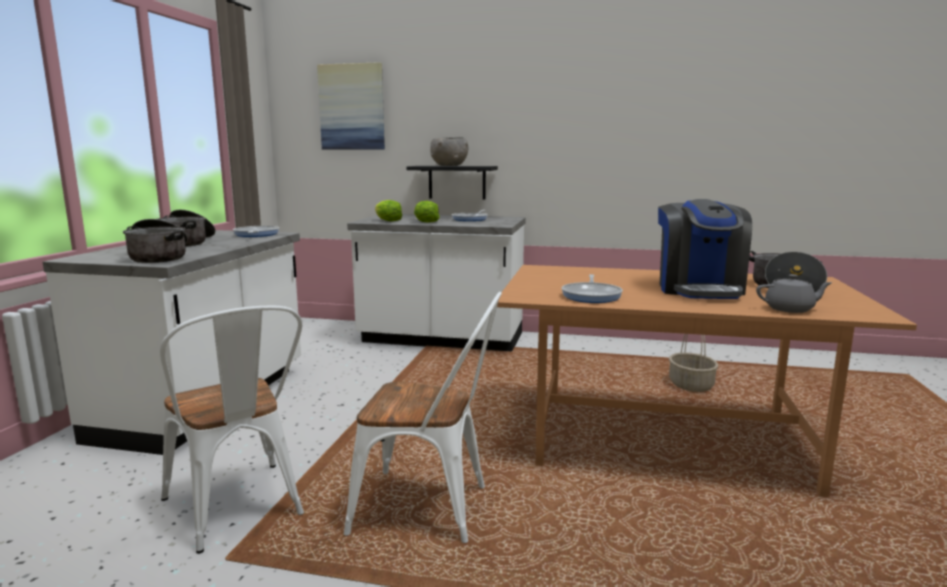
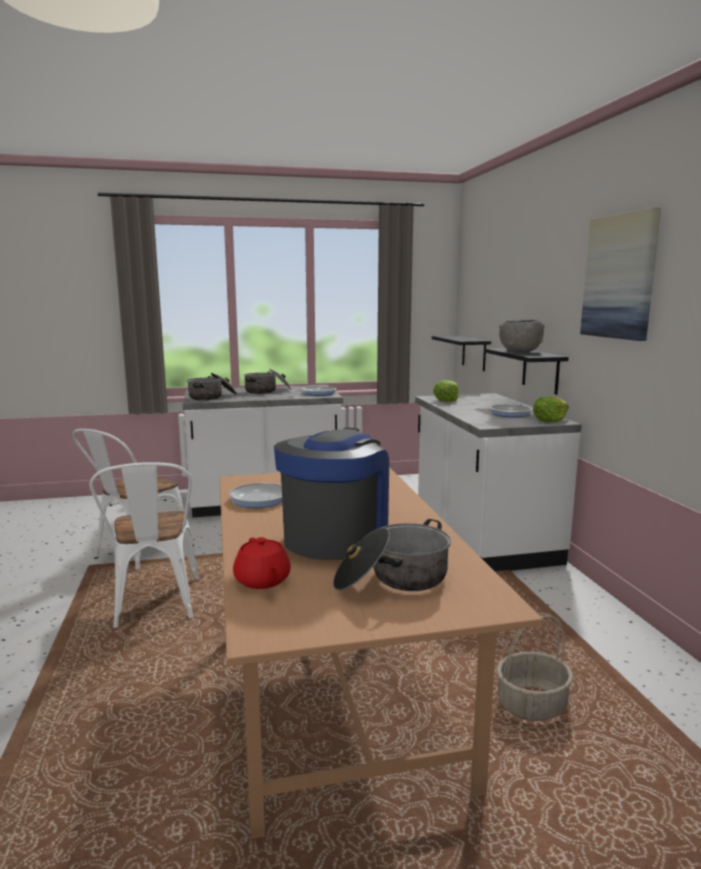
camera: 65 degrees right, 0 degrees up
picture [317,62,385,150] -> picture moved to [580,207,661,341]
lettuce [414,201,440,223] -> lettuce moved to [533,397,569,422]
coffee machine [658,199,752,299] -> coffee machine turned 135 degrees clockwise [274,428,389,560]
grey teapot [756,274,833,313] -> red teapot [233,537,291,589]
none -> black shelf [432,336,491,371]

